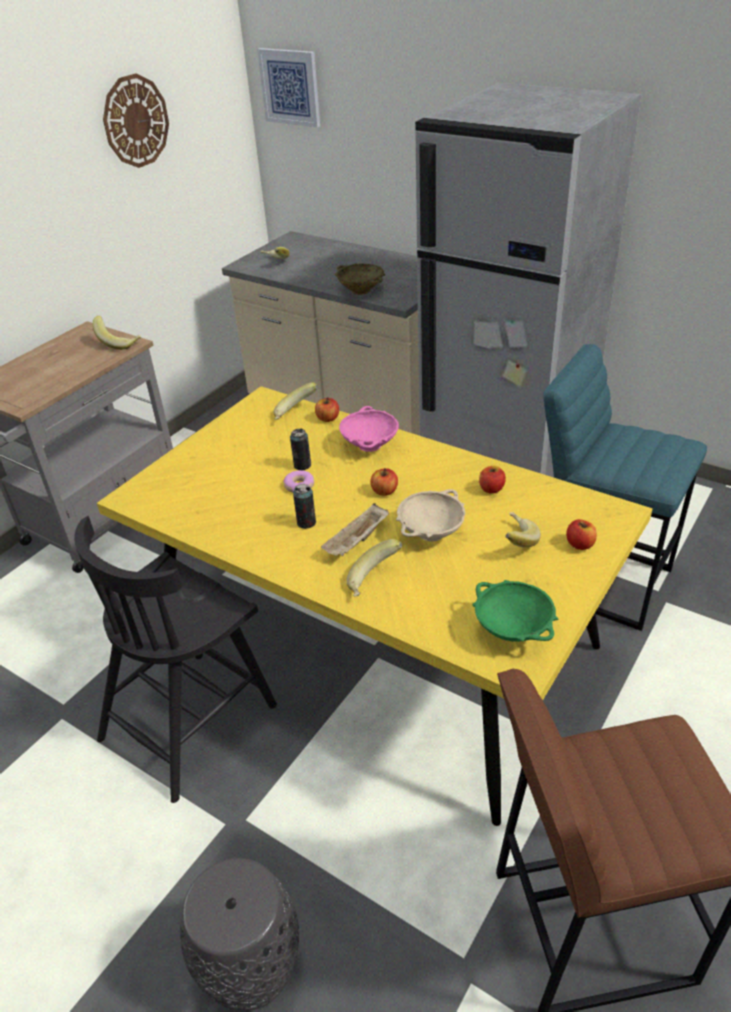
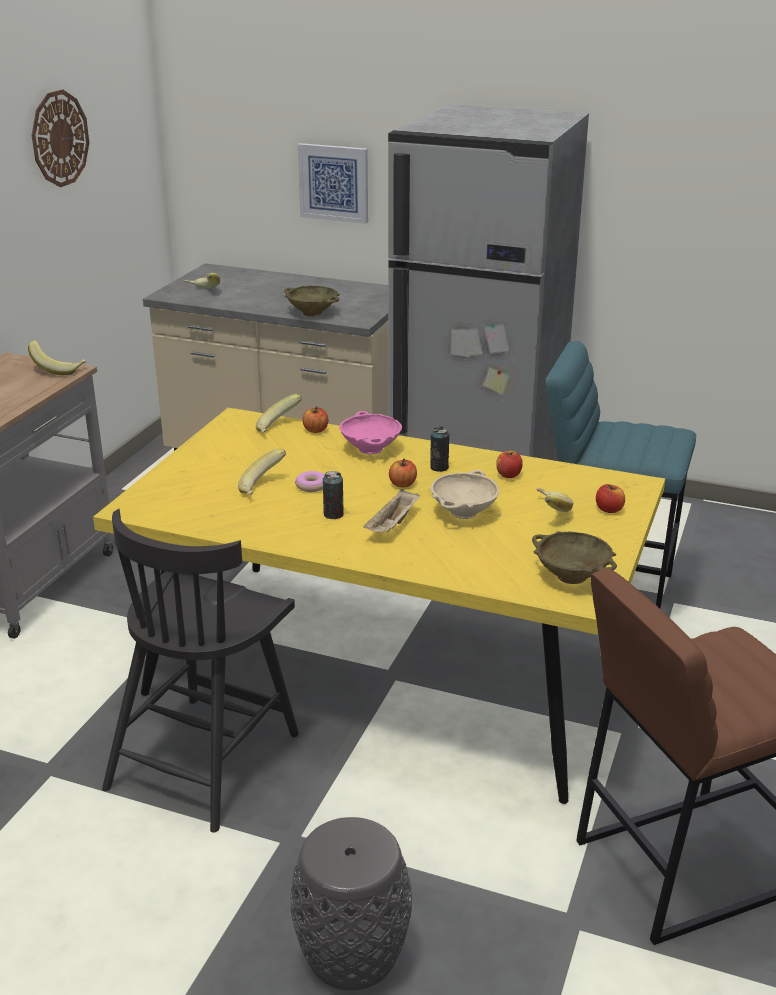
camera: 15 degrees left, 10 degrees down
picture [257,48,320,127] -> picture moved to [298,143,368,224]
can [290,429,312,470] -> can moved to [430,427,450,472]
banana [346,539,402,597] -> banana moved to [238,449,286,495]
green bowl [472,580,558,642] -> beige bowl [532,531,617,584]

